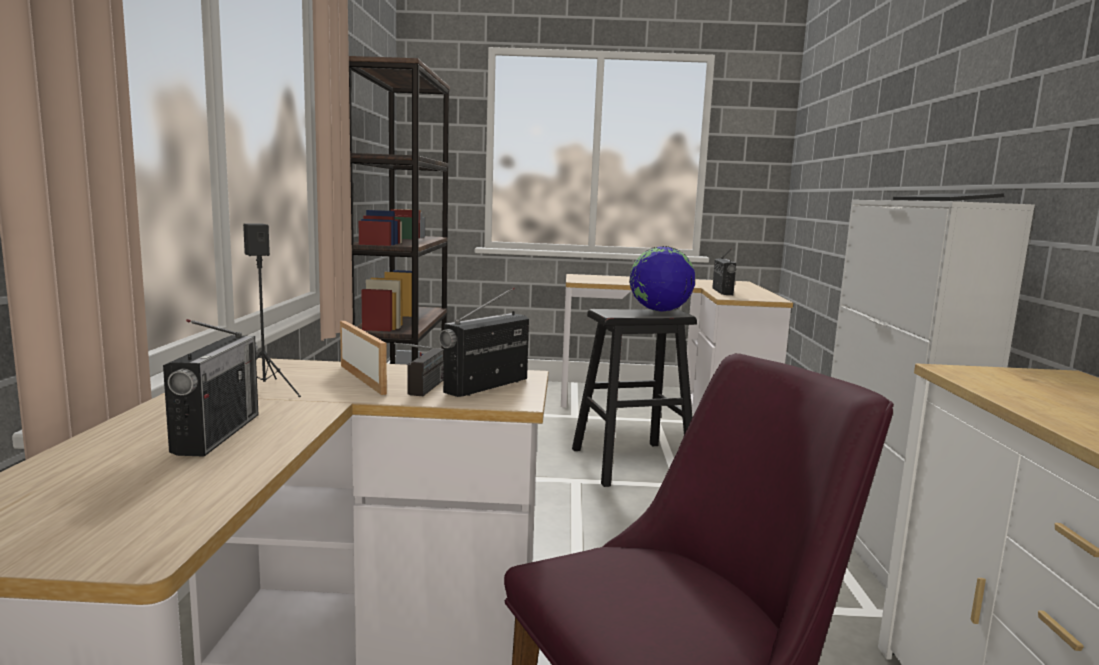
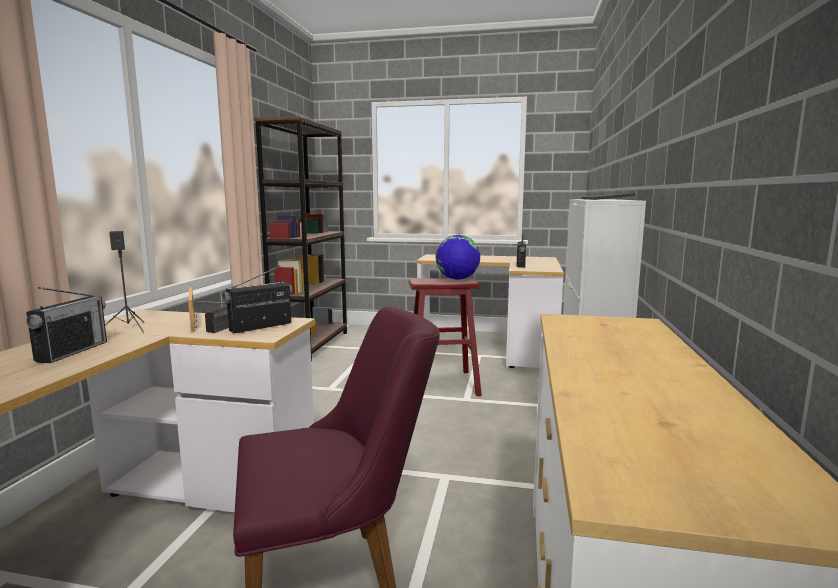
camera: 10 degrees right, 0 degrees up
black stool [572,309,697,487] -> red stool [409,277,482,396]

